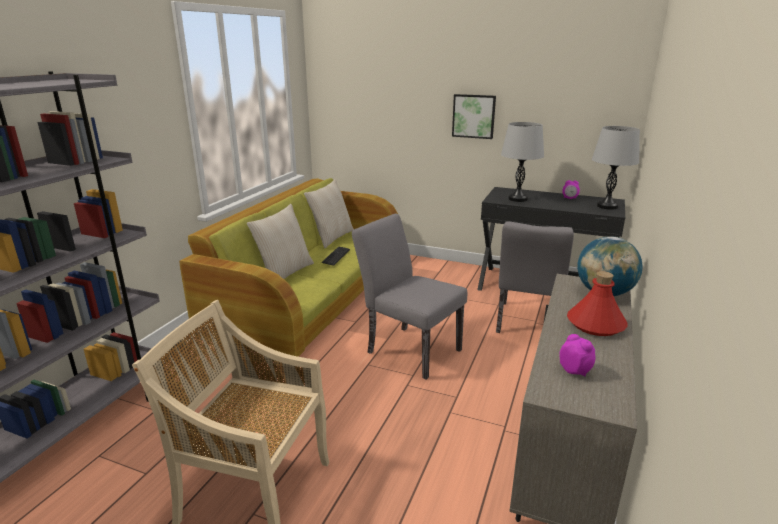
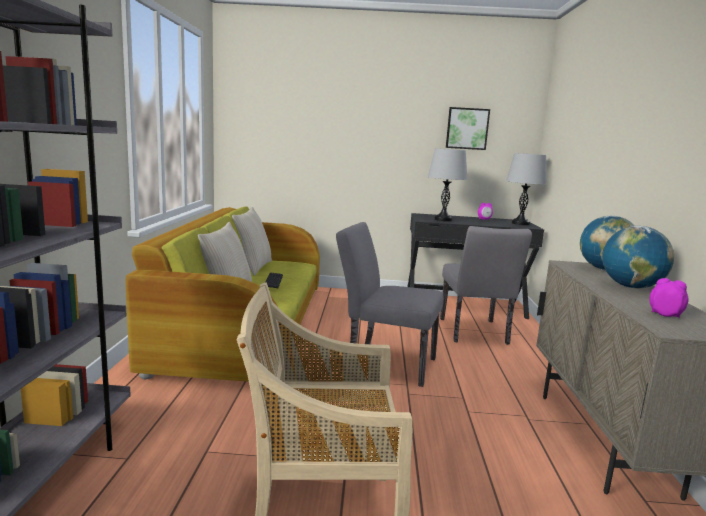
camera: 20 degrees left, 10 degrees down
picture [452,94,496,139] -> picture moved to [446,107,490,150]
red bottle [567,271,628,336] -> globe [602,226,674,288]

